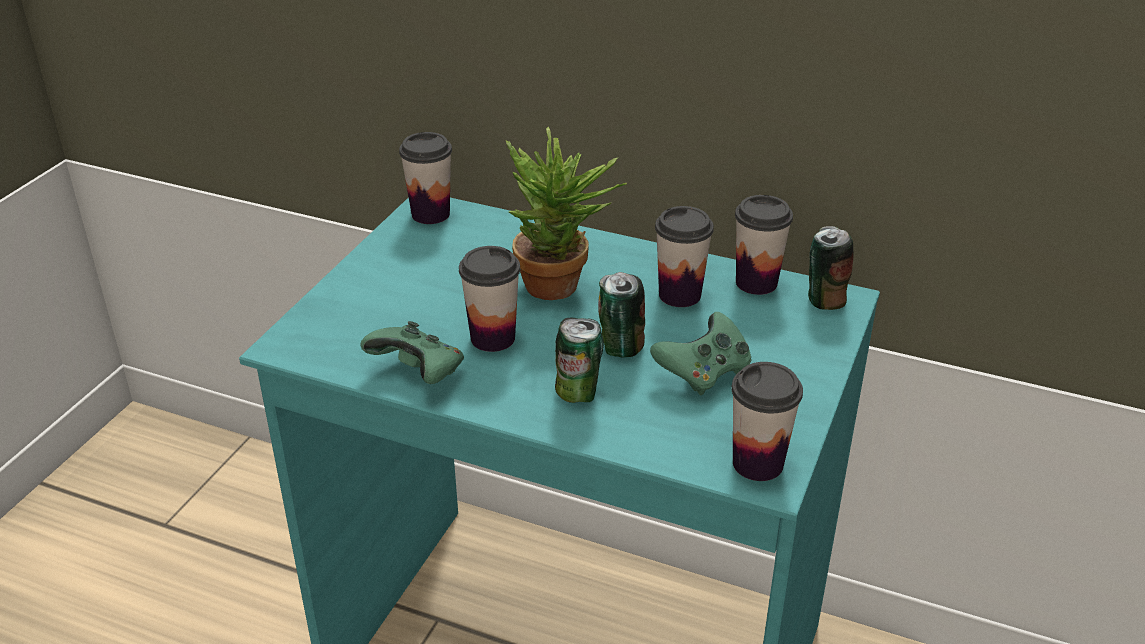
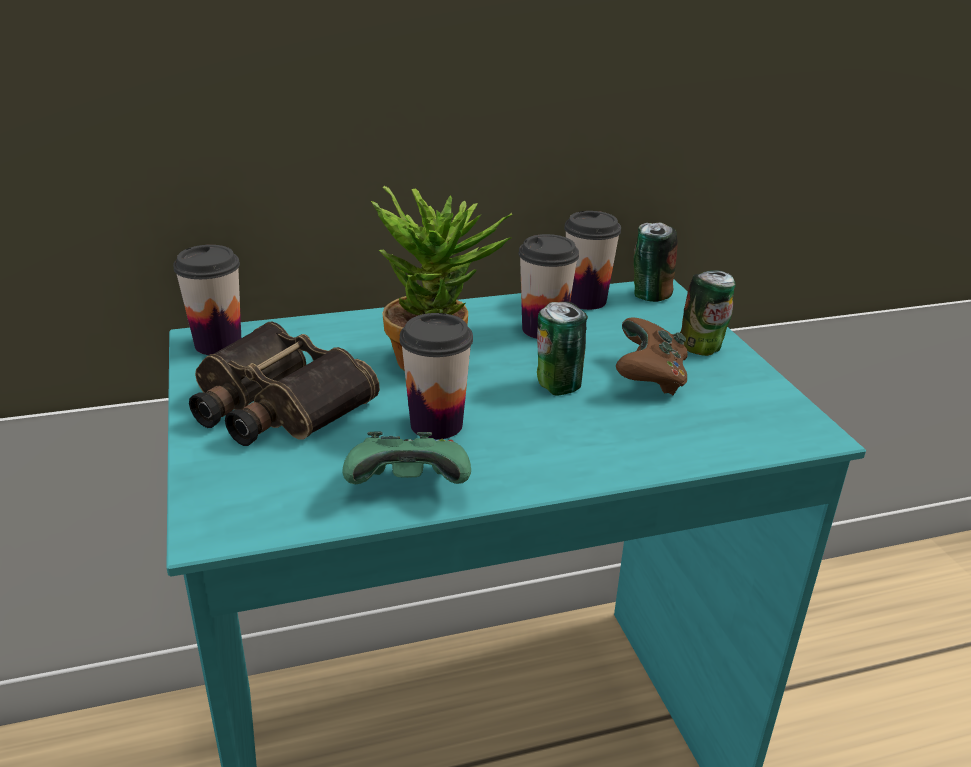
camera: 40 degrees left, 5 degrees down
can [555,318,604,403] -> can moved to [680,270,735,356]
green game controller [650,312,752,395] -> brown game controller [616,317,688,395]
cup [731,362,803,481] -> none
none -> binoculars [189,321,380,446]

